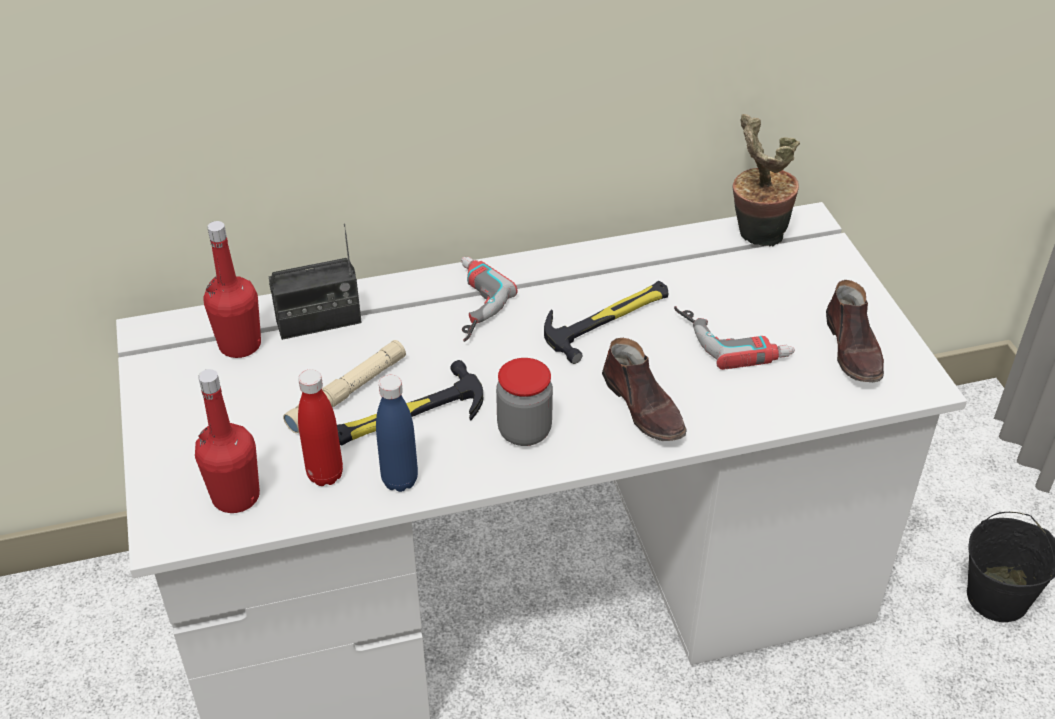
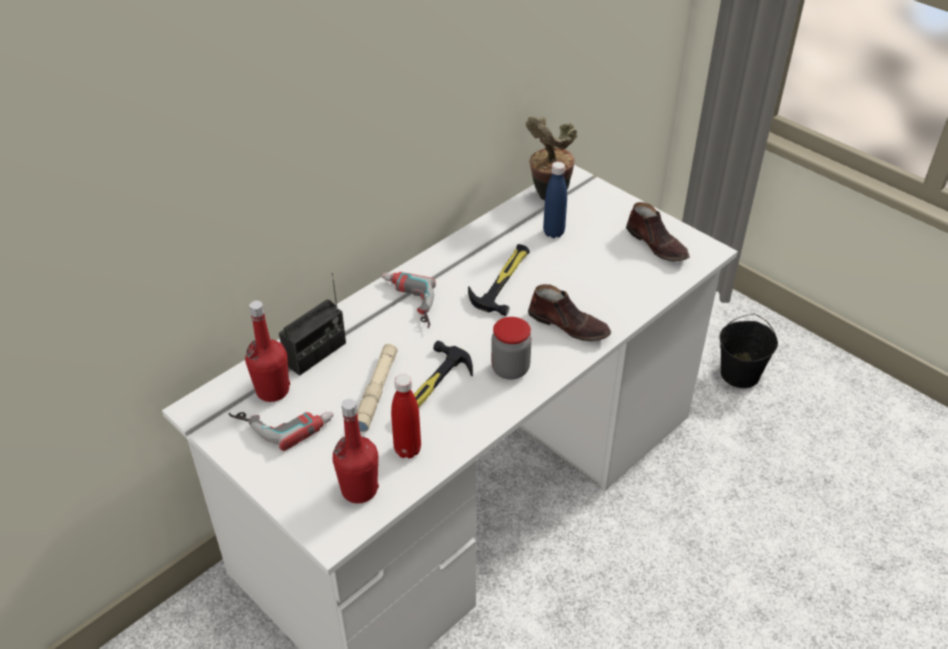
camera: 30 degrees left, 0 degrees up
blue bottle [376,375,418,492] -> blue bottle moved to [543,162,567,238]
power drill [674,306,795,370] -> power drill moved to [228,412,333,451]

